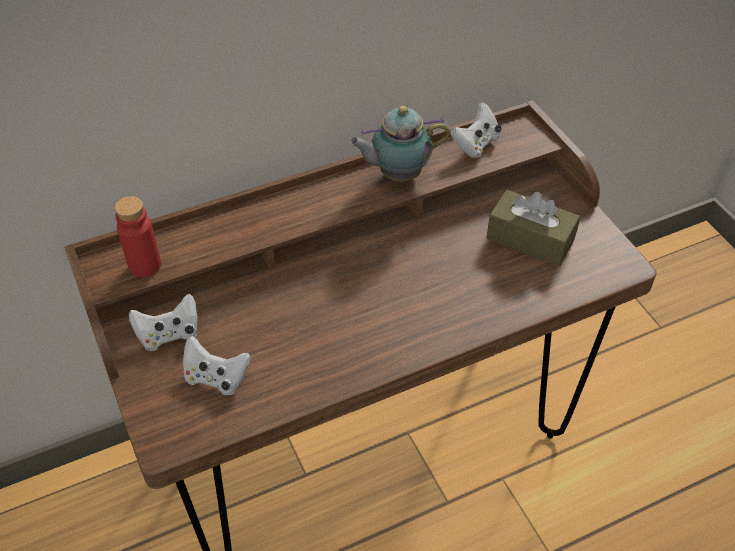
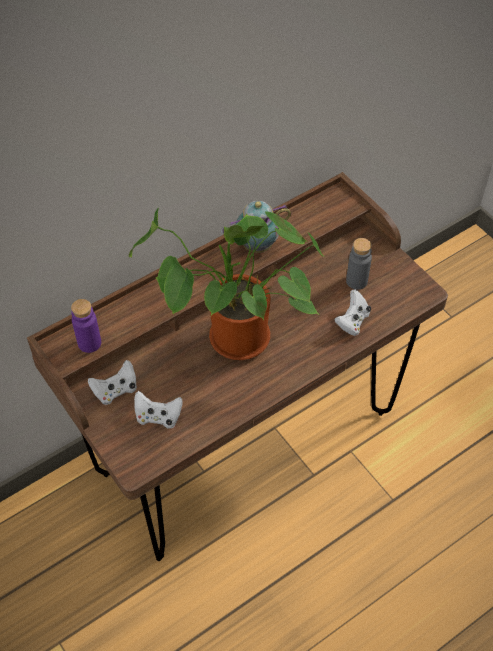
camera: 10 degrees left, 5 degrees up
red bottle [114,196,161,277] -> purple bottle [71,299,101,353]
white game controller [450,102,501,158] -> white game controller moved to [334,289,371,336]
brown tissue box [486,190,580,266] -> grey bottle [346,238,372,290]
none -> potted plant [129,207,324,360]

